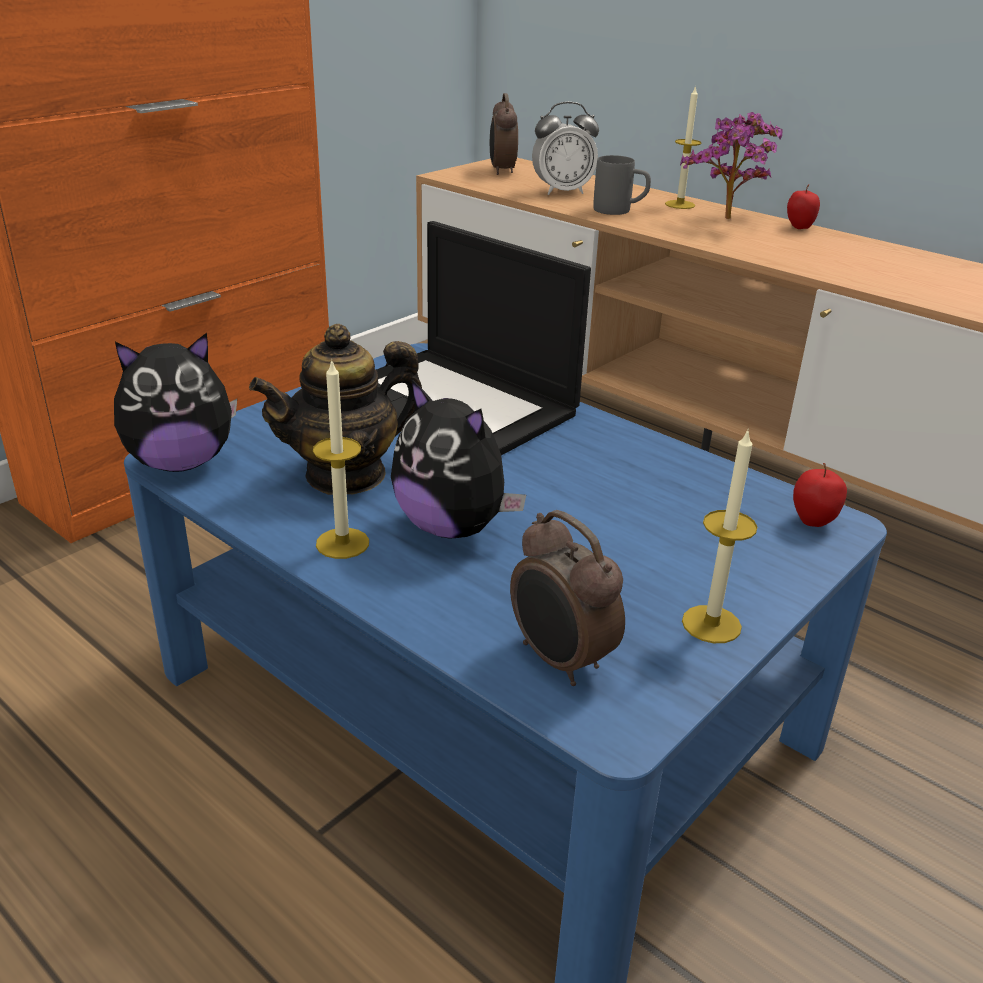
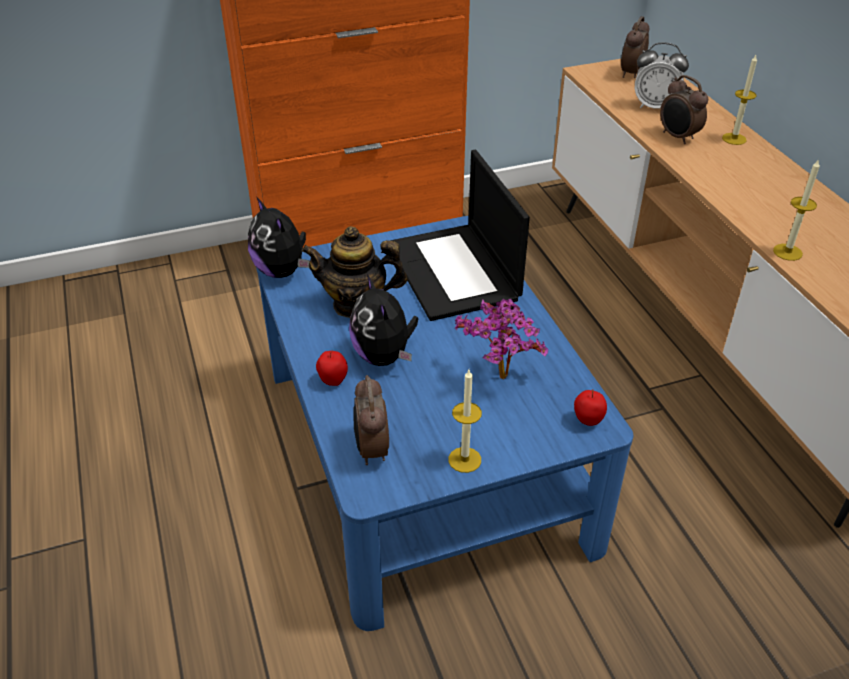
camera: 30 degrees right, 10 degrees up
plush toy [114,333,237,472] -> plush toy turned 45 degrees clockwise [248,197,310,278]
candle [313,359,369,559] -> candle moved to [773,159,820,261]
grey mug [593,155,651,215] -> alarm clock [660,75,708,144]
potted plant [680,112,783,219] -> potted plant moved to [455,298,548,379]
apple [787,184,820,229] -> apple moved to [316,351,348,386]

